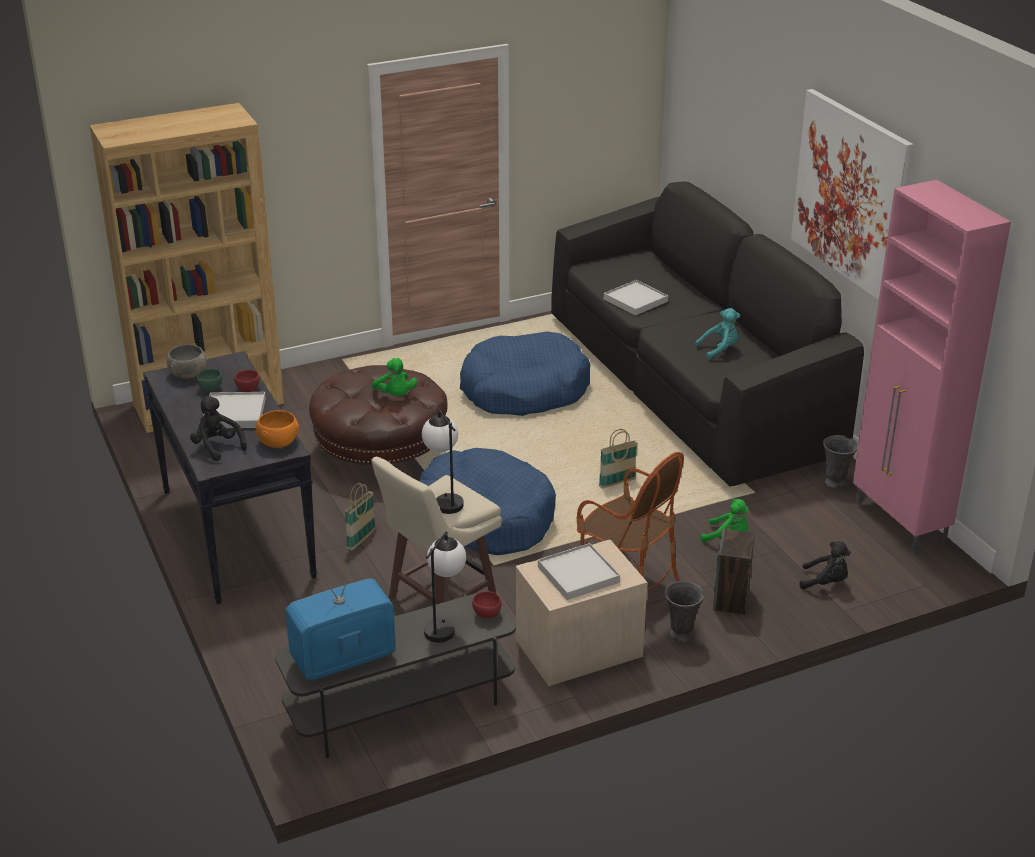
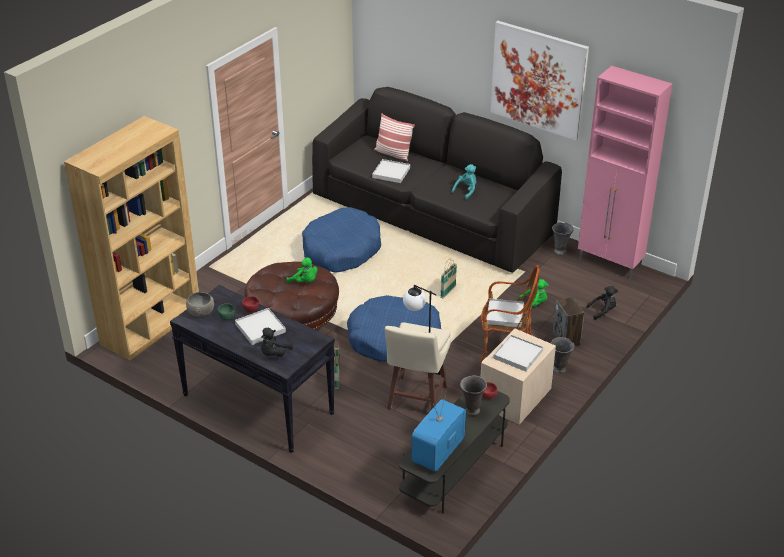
camera: 30 degrees left, 5 degrees up
black plush toy [190,396,247,461] -> black plush toy turned 75 degrees counterclockwise [261,328,293,357]
orange bowl [256,410,299,448] -> none
table lamp [424,531,466,643] -> grey vase [460,375,487,416]
none -> pillow [374,113,415,161]
none -> white tray [486,299,524,328]

